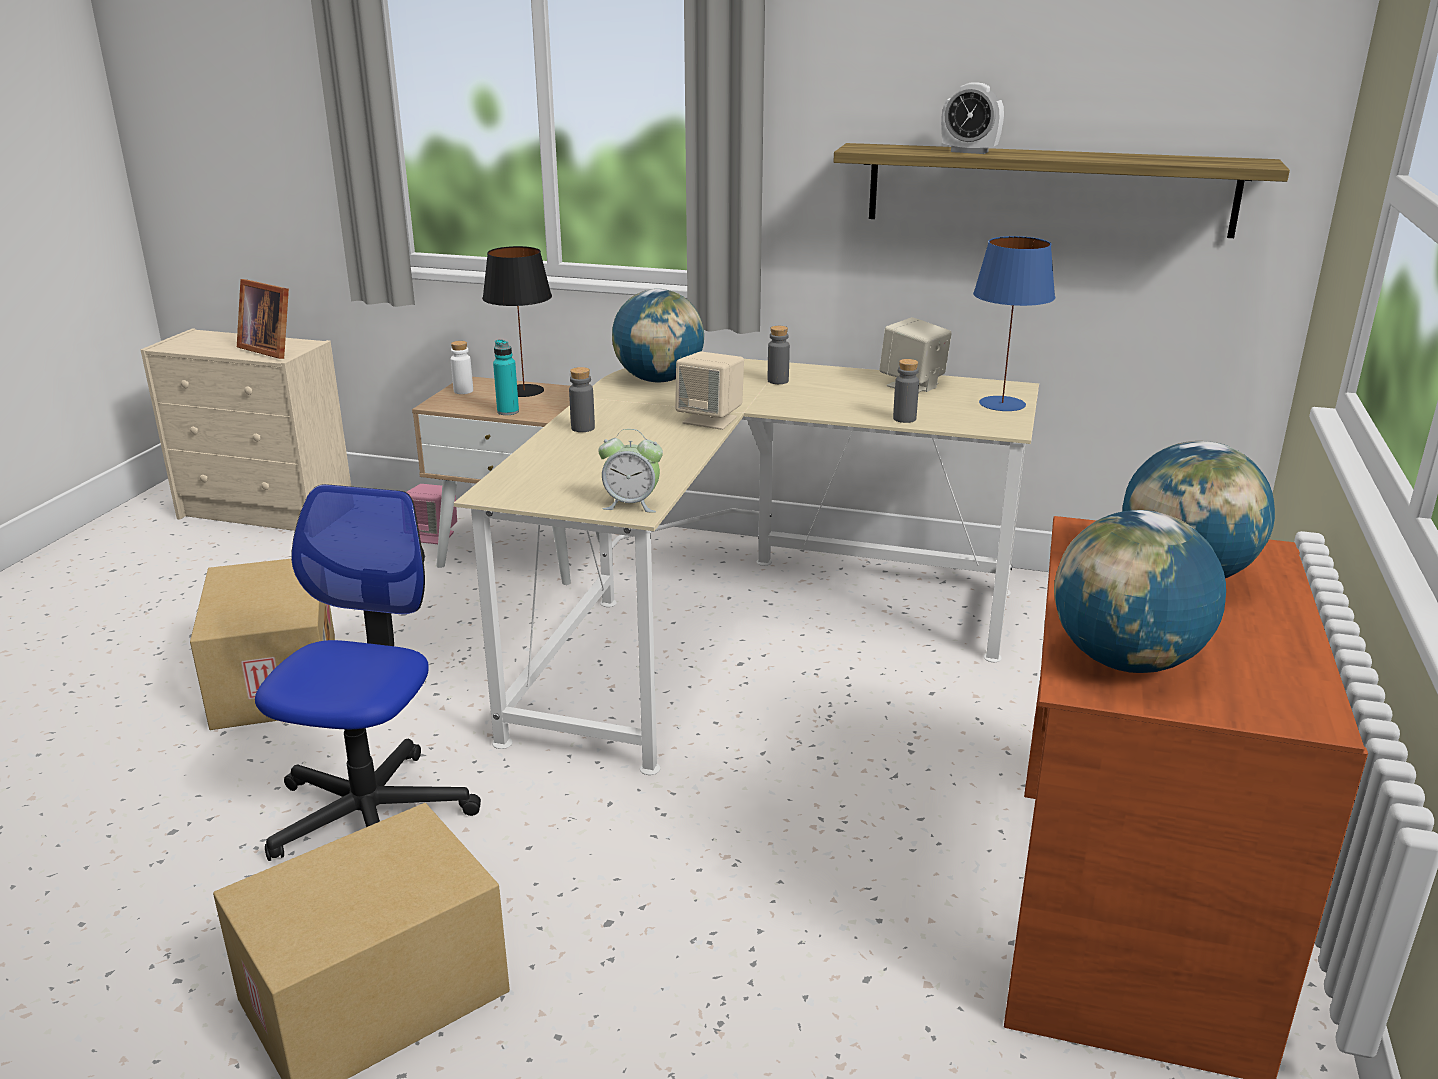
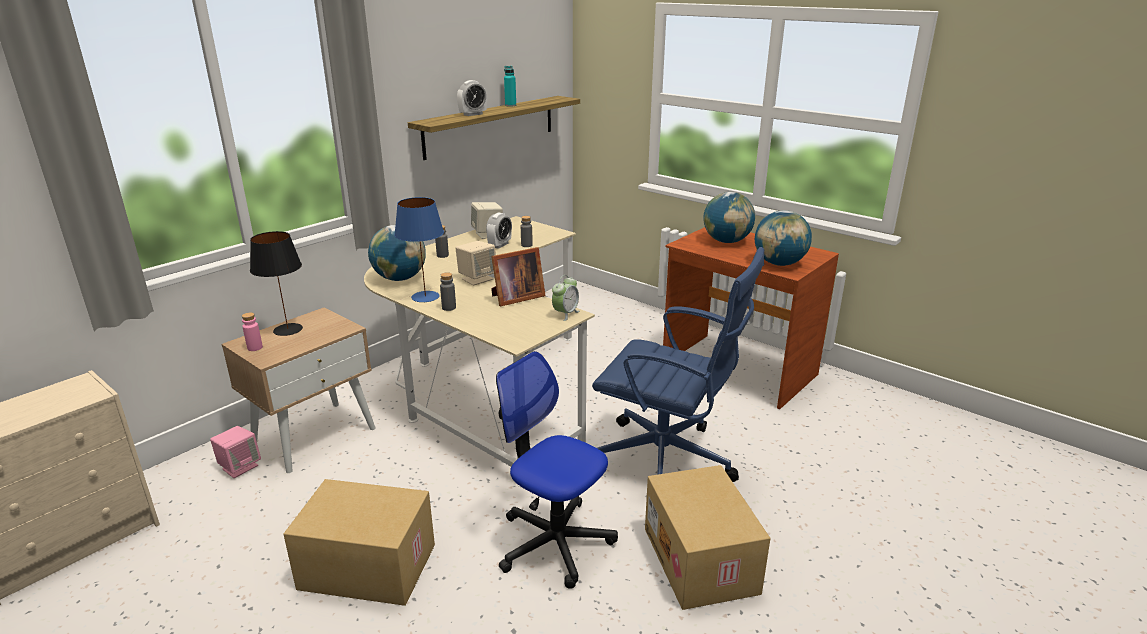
camera: 65 degrees left, 0 degrees up
picture frame [237,279,289,359] -> picture frame moved to [491,247,546,306]
white bottle [451,341,473,394] -> pink bottle [242,312,263,351]
turquoise bottle [493,339,519,415] -> turquoise bottle moved to [504,66,516,107]
blue table lamp [973,236,1055,411] -> blue table lamp moved to [394,197,444,302]
none -> alarm clock [486,212,512,249]
none -> blue office chair [592,247,764,482]

